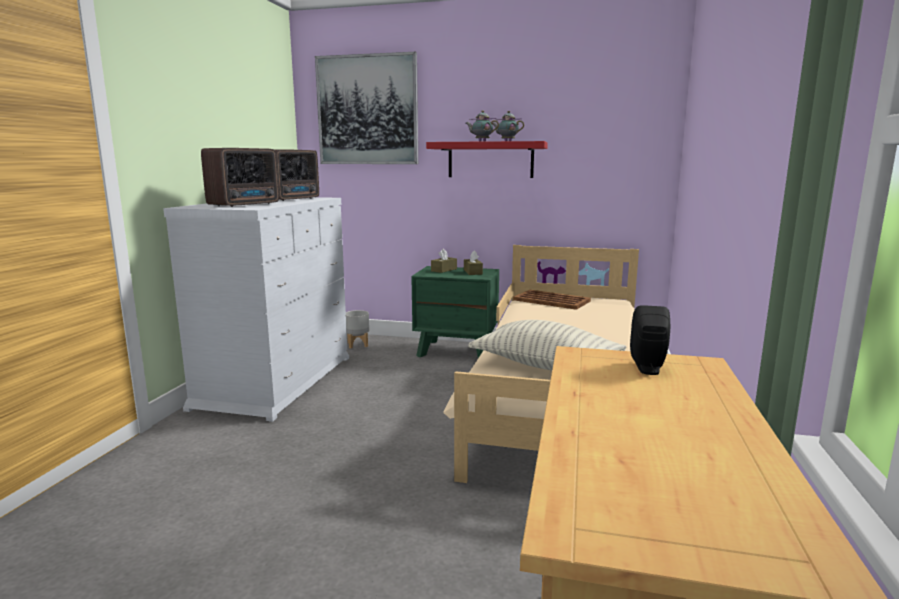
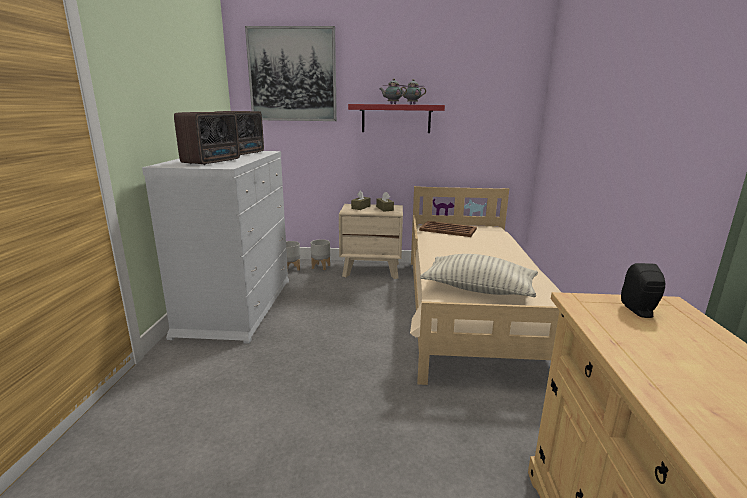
camera: 10 degrees left, 5 degrees up
green nightstand [411,266,499,358] -> beige nightstand [339,204,403,279]
none -> grey planter [311,239,330,270]

